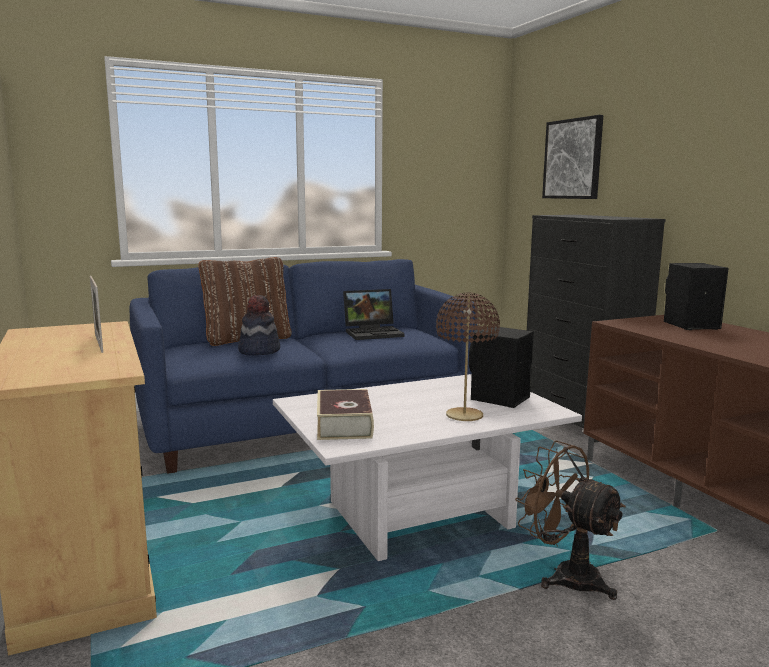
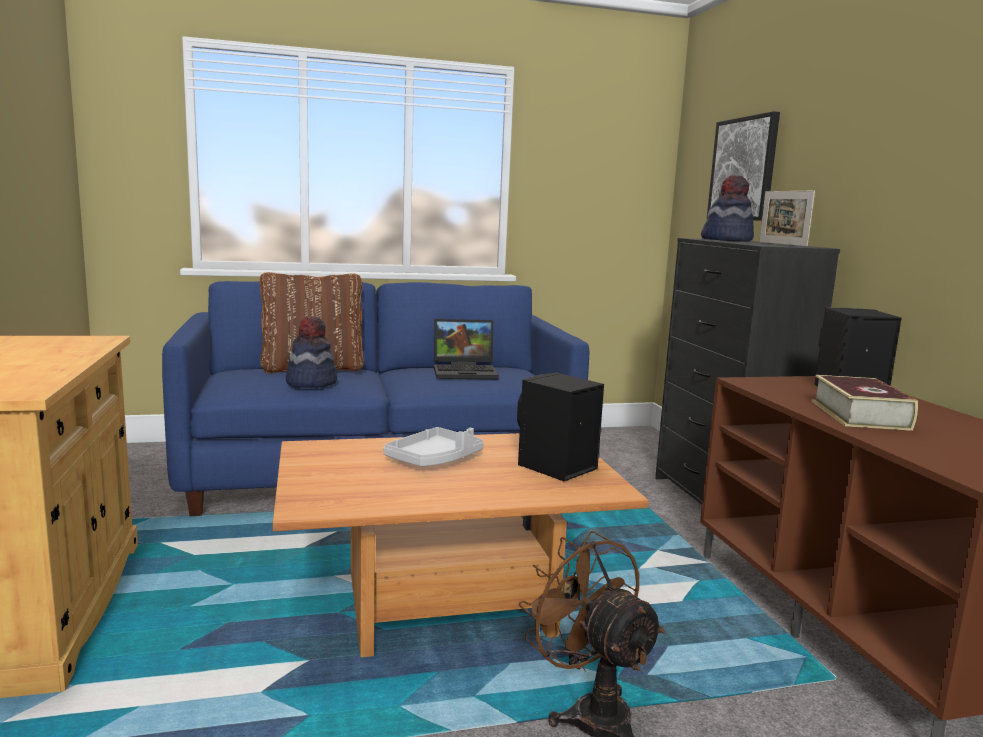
camera: 10 degrees right, 0 degrees up
picture frame [90,276,103,353] -> picture frame moved to [759,191,815,246]
white coffee table [273,374,582,561] -> brown coffee table [273,433,649,657]
book [317,389,374,440] -> book moved to [812,375,918,431]
brown table lamp [436,293,500,421] -> none
none -> grey tray [383,427,483,467]
none -> hat [701,175,754,242]

